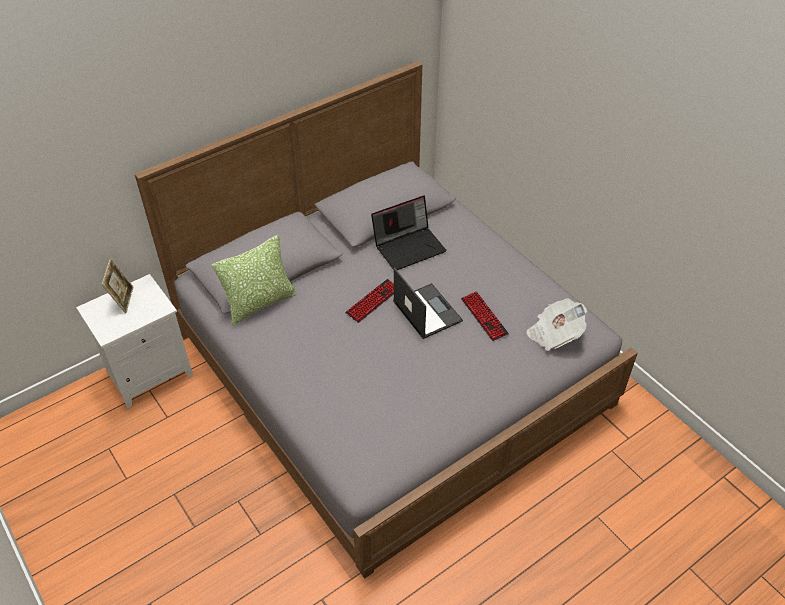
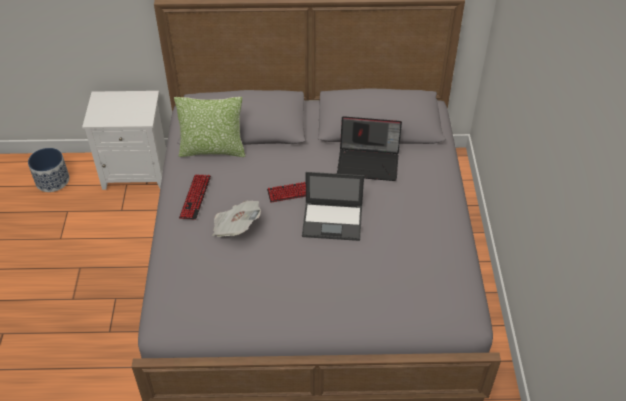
camera: 35 degrees right, 0 degrees up
picture frame [101,258,133,313] -> none
laptop [393,268,463,339] -> laptop turned 90 degrees clockwise [302,172,364,241]
keyboard [461,291,509,341] -> keyboard moved to [179,174,211,220]
newspaper [527,298,587,351] -> newspaper moved to [212,201,261,237]
none -> planter [28,148,69,192]

